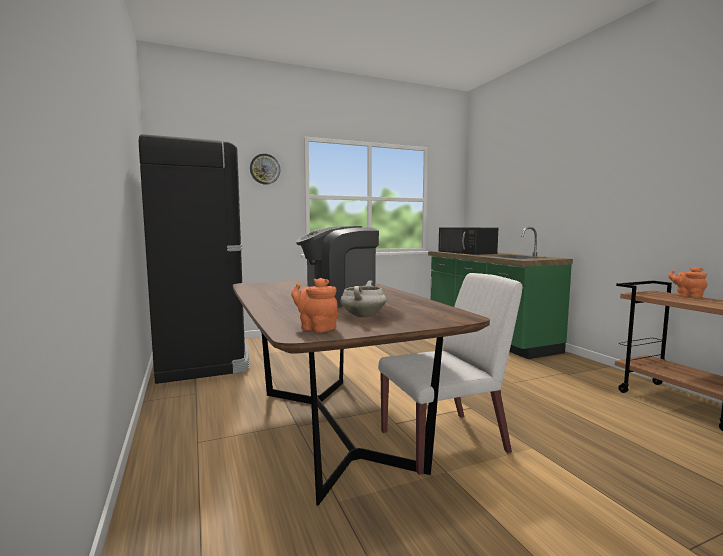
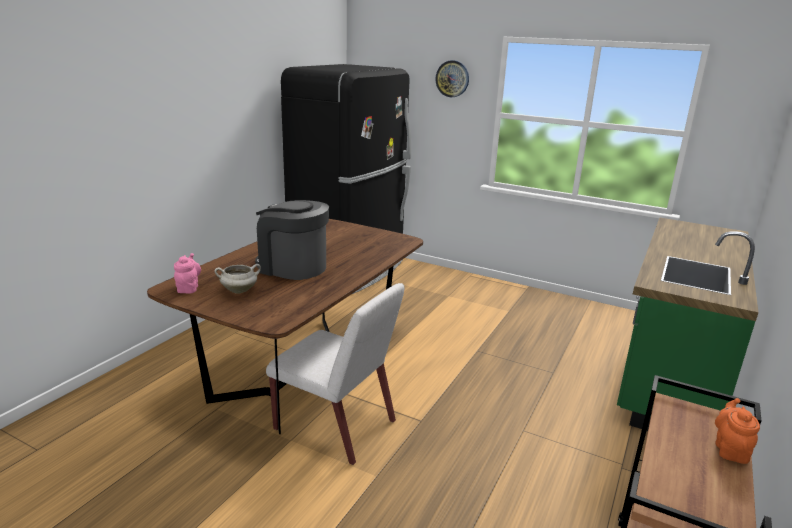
camera: 50 degrees right, 15 degrees up
orange teapot [291,278,338,333] -> pink teapot [174,253,201,294]
black microwave [438,227,498,255] -> none

